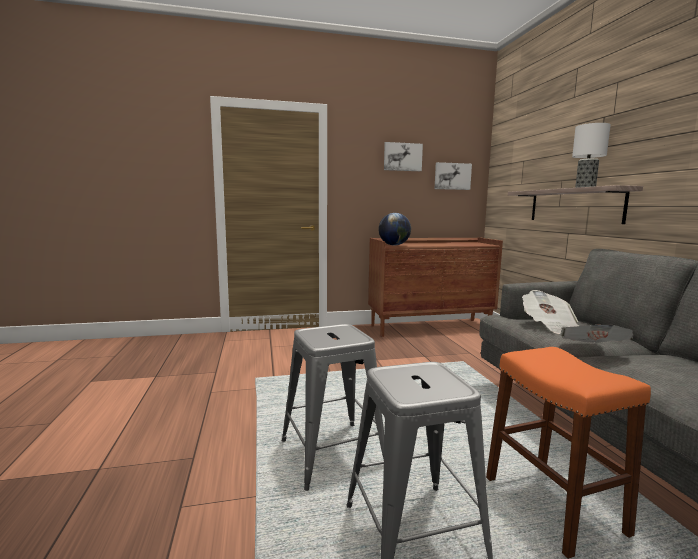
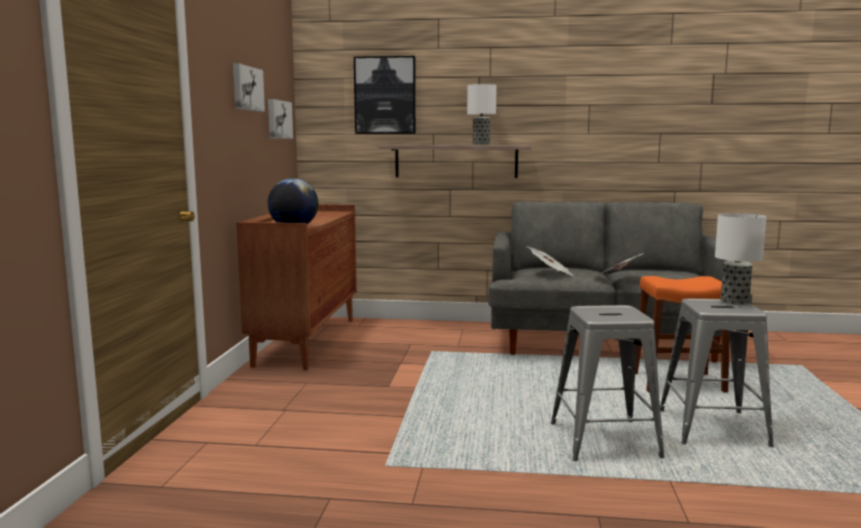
camera: 70 degrees left, 0 degrees up
none -> picture [354,56,416,134]
none -> table lamp [715,213,766,305]

